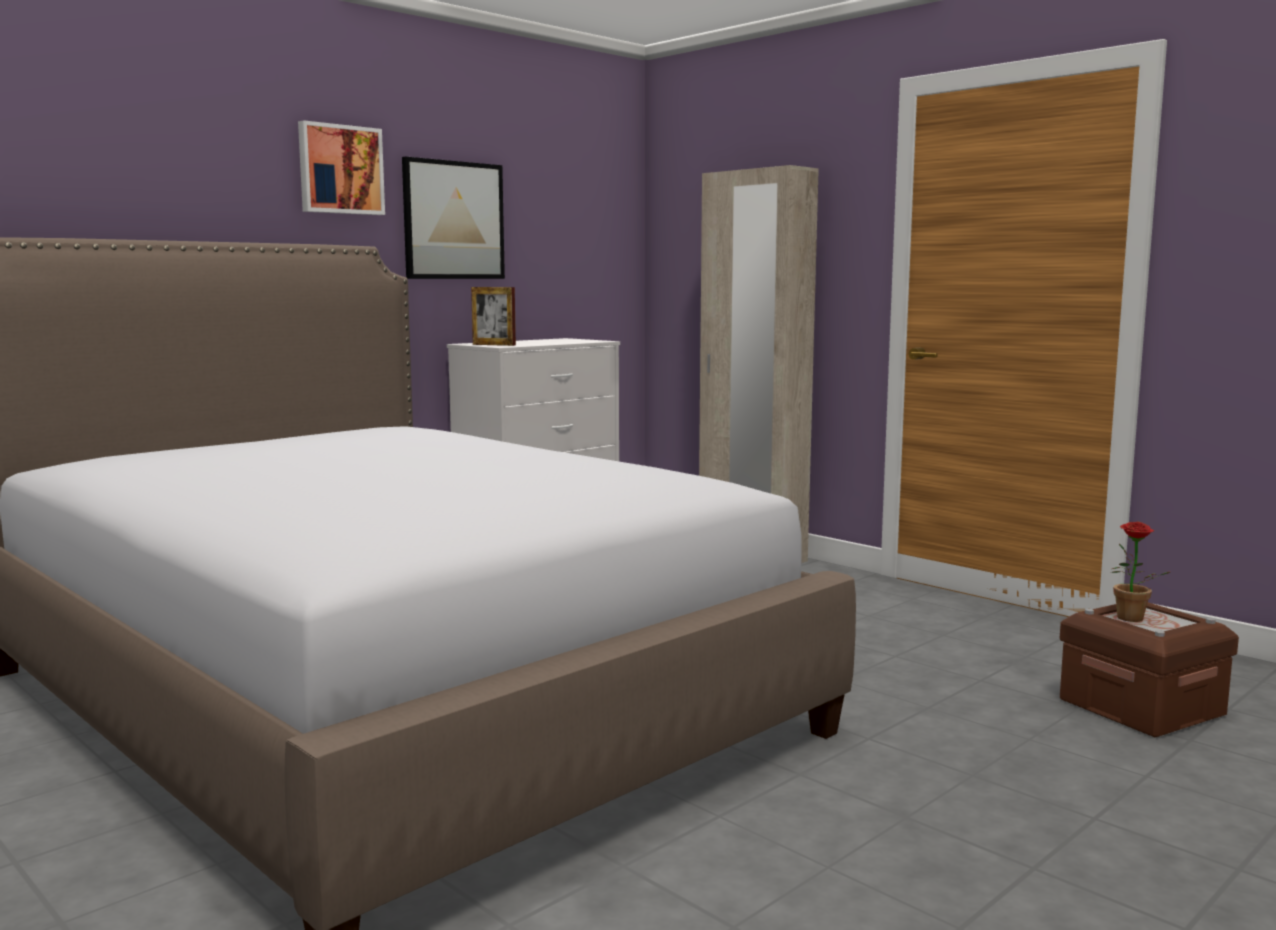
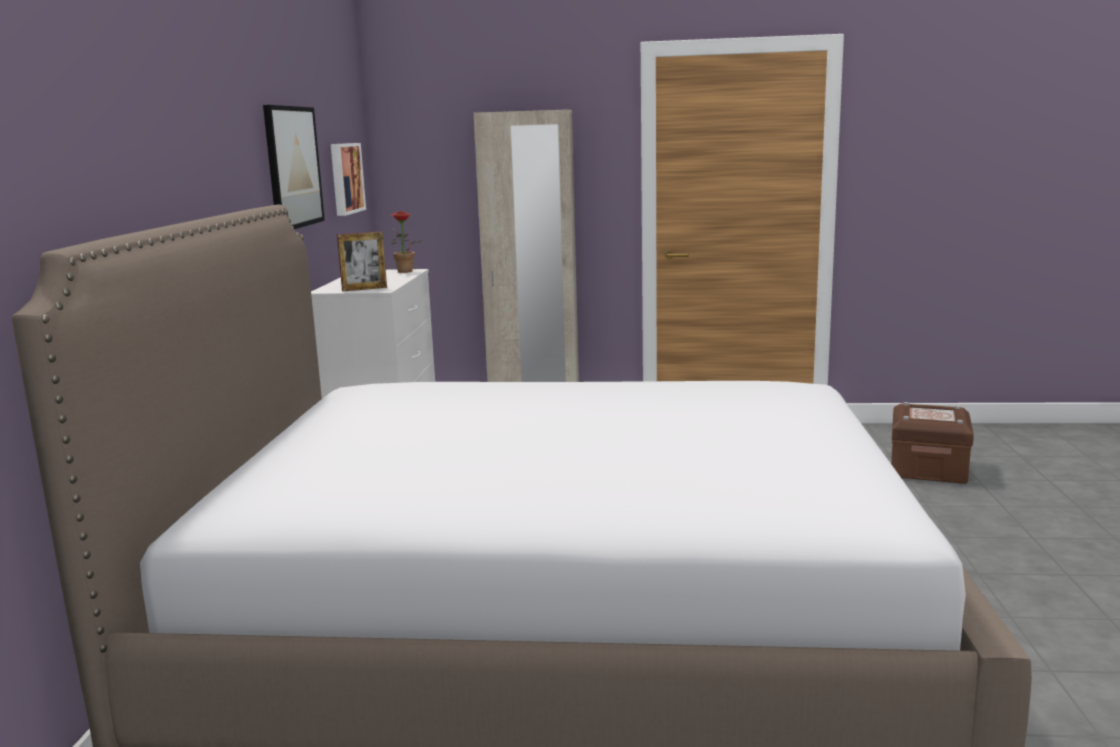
camera: 40 degrees left, 5 degrees up
picture [298,120,385,215] -> picture moved to [331,143,366,216]
potted plant [1111,522,1170,622] -> potted plant moved to [392,211,422,273]

